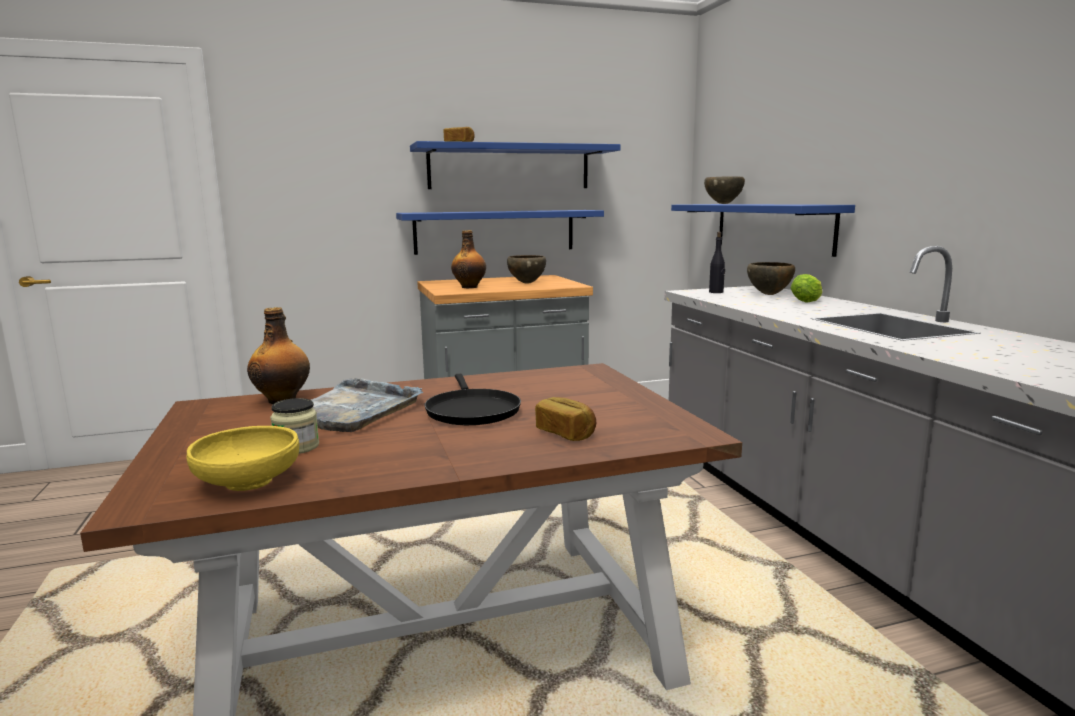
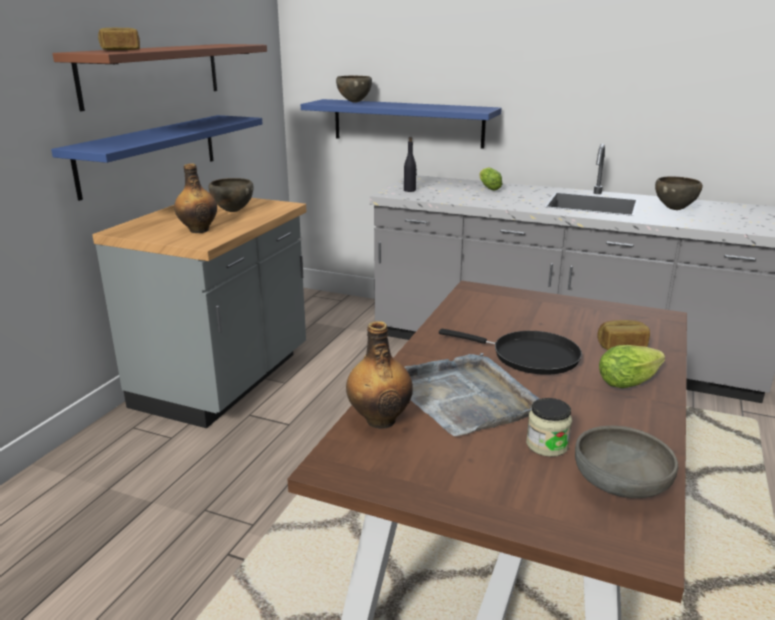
camera: 50 degrees left, 10 degrees up
yellow bowl [187,426,299,491] -> grey bowl [575,426,678,498]
blue shelf [410,141,621,189] -> brown shelf [53,44,267,111]
brown bowl [747,262,795,295] -> brown bowl moved to [655,177,703,210]
none -> lettuce [599,345,665,388]

